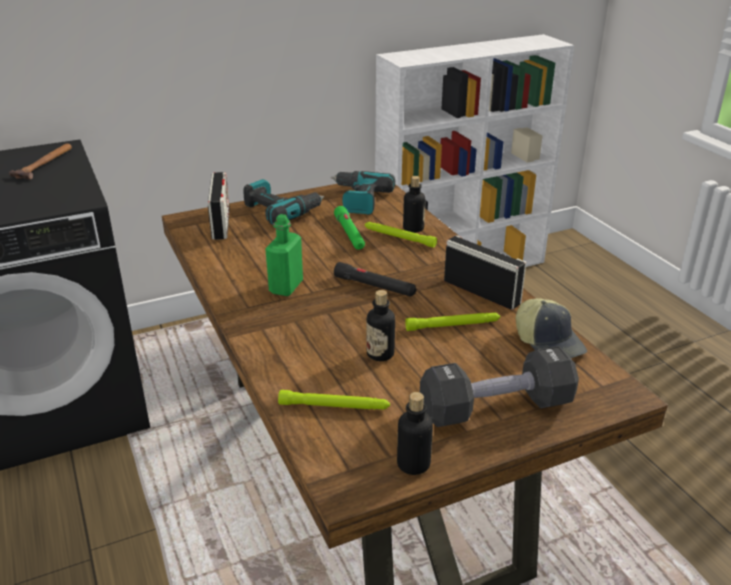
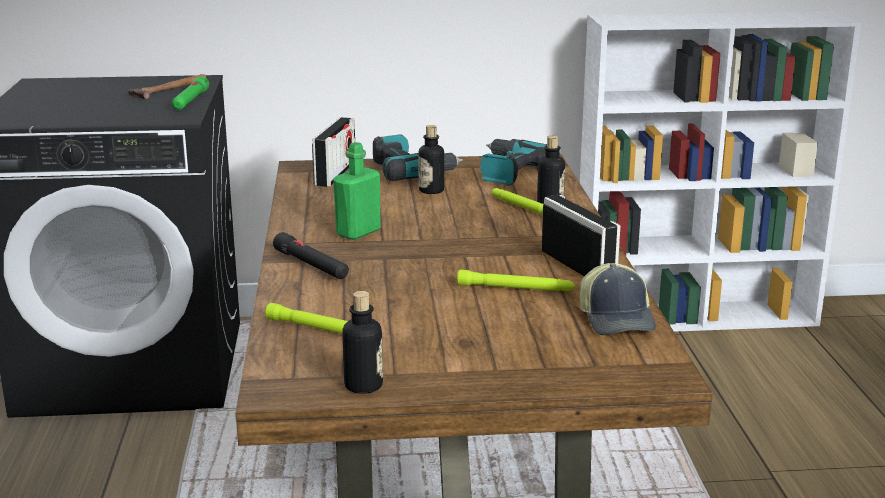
camera: 20 degrees right, 10 degrees down
green flashlight [334,206,365,250] -> green flashlight moved to [172,76,209,110]
black flashlight [334,262,416,297] -> black flashlight moved to [273,232,349,279]
bottle [367,290,395,361] -> bottle moved to [418,125,444,194]
black dumbbell [420,346,579,427] -> none

